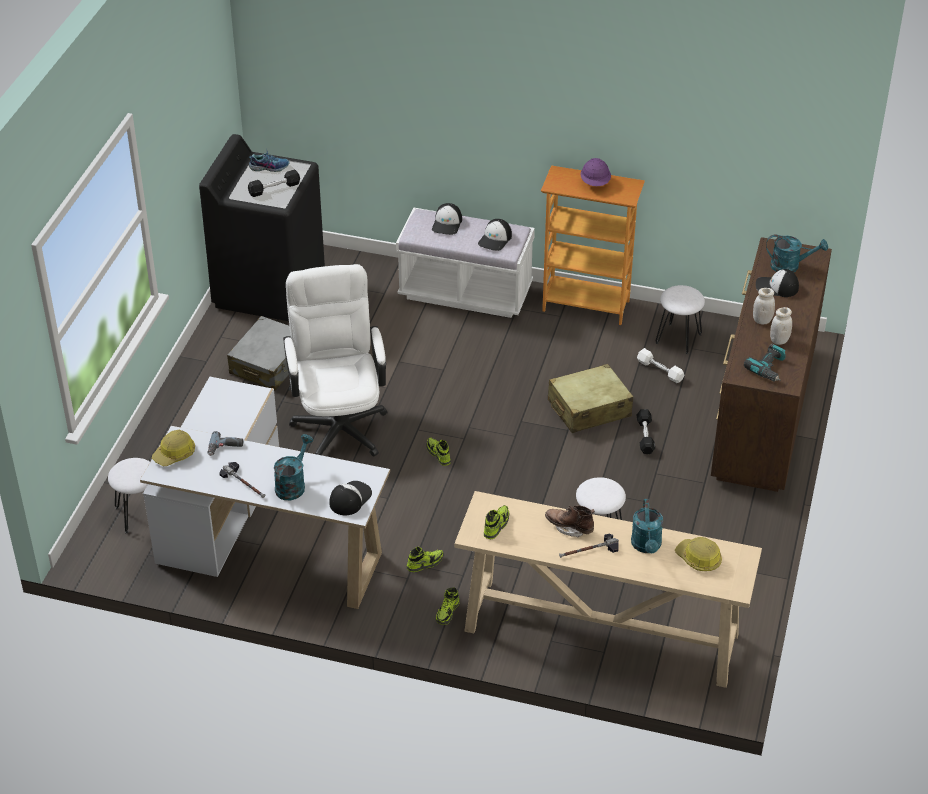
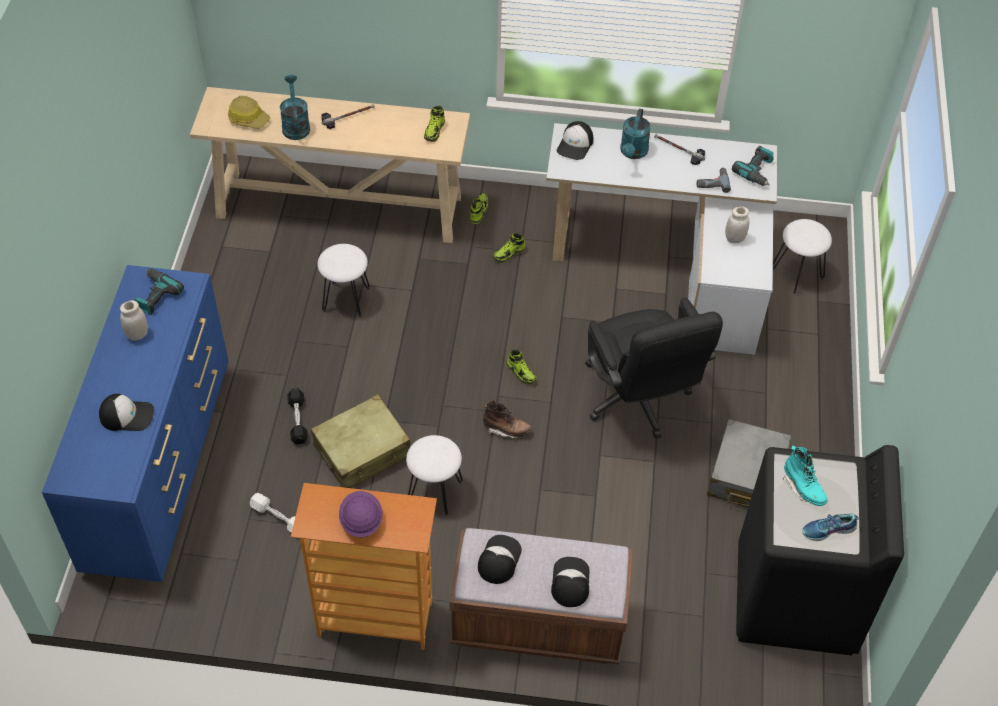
camera: 170 degrees right, 10 degrees up
hard hat [152,430,195,466] -> power drill [732,146,774,186]
black dumbbell [248,170,300,197] -> turquoise boot [783,445,828,506]
white office chair [283,264,388,457] -> black office chair [585,297,723,439]
white bench [396,207,535,318] -> brown bench [449,528,633,664]
brown boot [545,506,595,538] -> brown boot moved to [483,400,532,439]
white stool [656,285,705,354] -> white stool moved to [406,435,463,516]
brown dresser [711,237,832,492] -> blue dresser [42,265,229,582]
white jar [753,288,775,324] -> white jar moved to [725,207,749,243]
turquoise watering can [766,235,828,273] -> none

